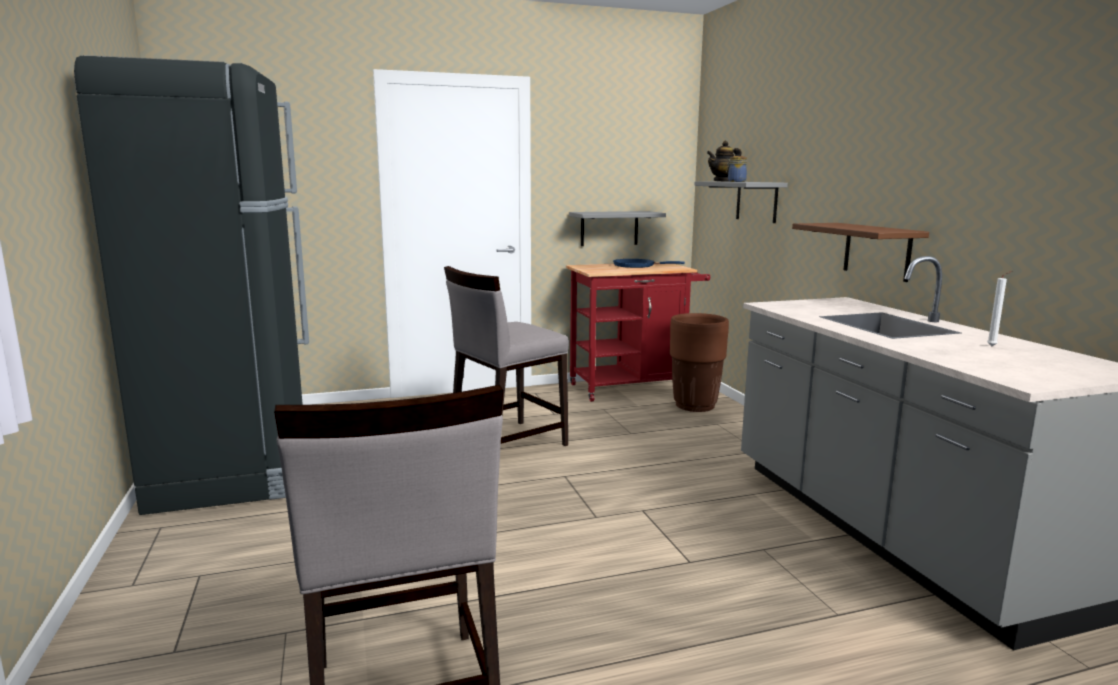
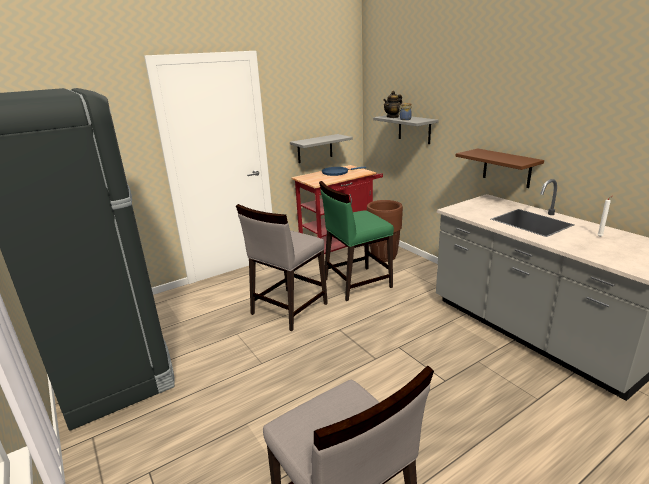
camera: 15 degrees left, 10 degrees up
none -> green chair [319,181,394,301]

